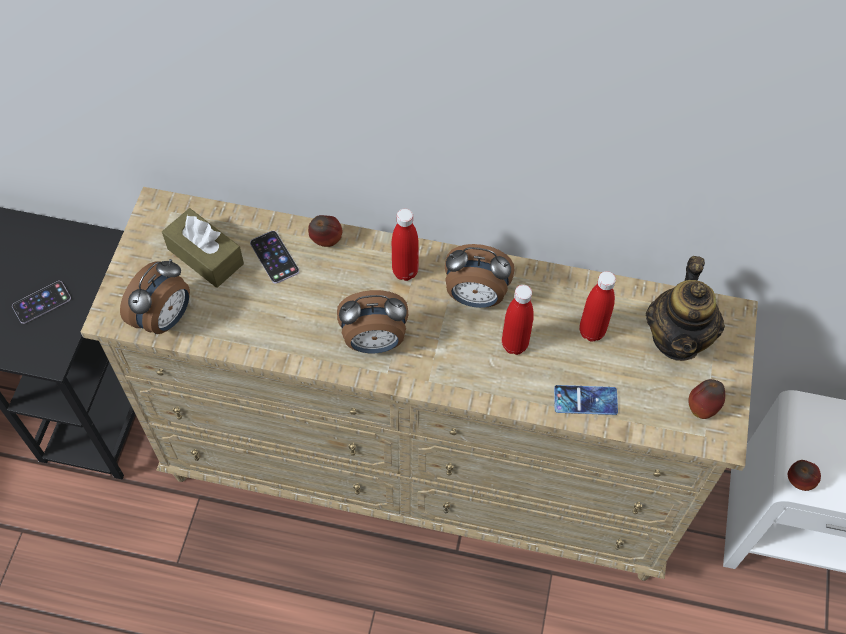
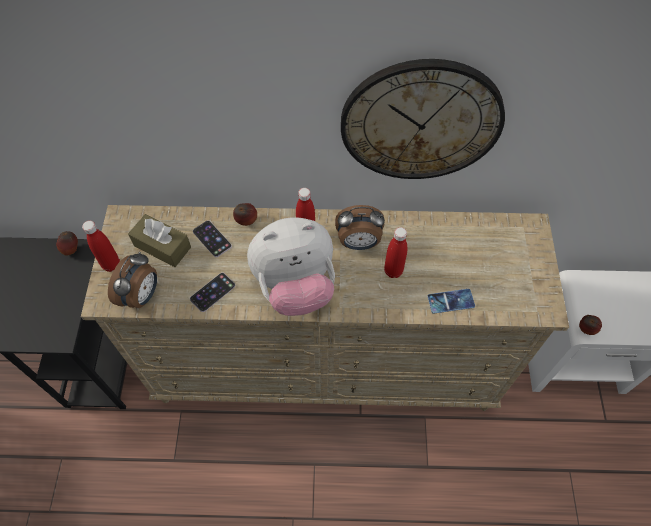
camera: 10 degrees left, 0 degrees up
phone [12,281,71,324] -> phone moved to [190,273,235,312]
alarm clock [337,290,408,353] -> plush toy [247,217,335,316]
red bottle [579,271,616,342] -> red bottle moved to [82,221,120,272]
teapot [646,256,725,361] -> none
apple [689,379,725,419] -> apple moved to [56,231,78,256]
none -> wall clock [341,59,505,179]

